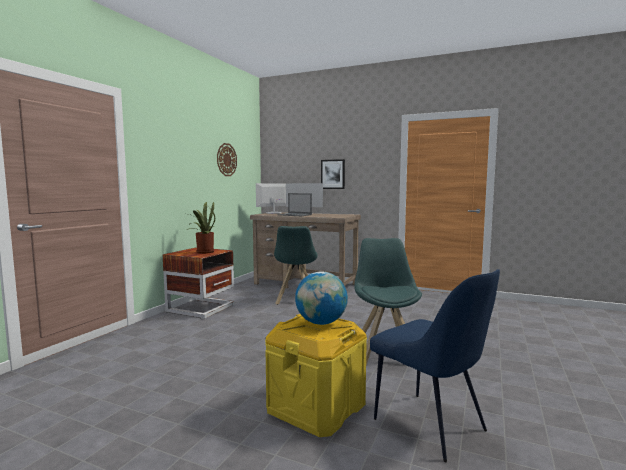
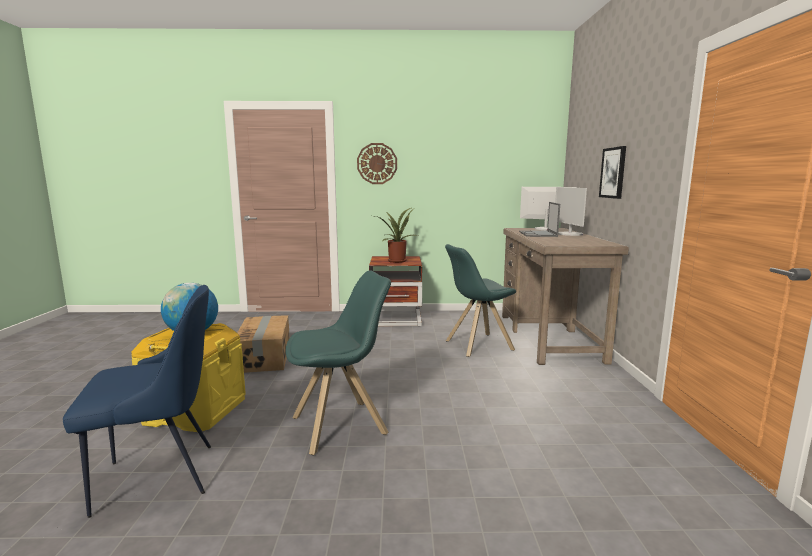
camera: 65 degrees right, 5 degrees up
wall clock [217,143,237,176] -> wall clock moved to [357,143,397,184]
blue chair [370,269,500,462] -> blue chair turned 135 degrees counterclockwise [63,285,211,518]
none -> cardboard box [237,315,290,373]

